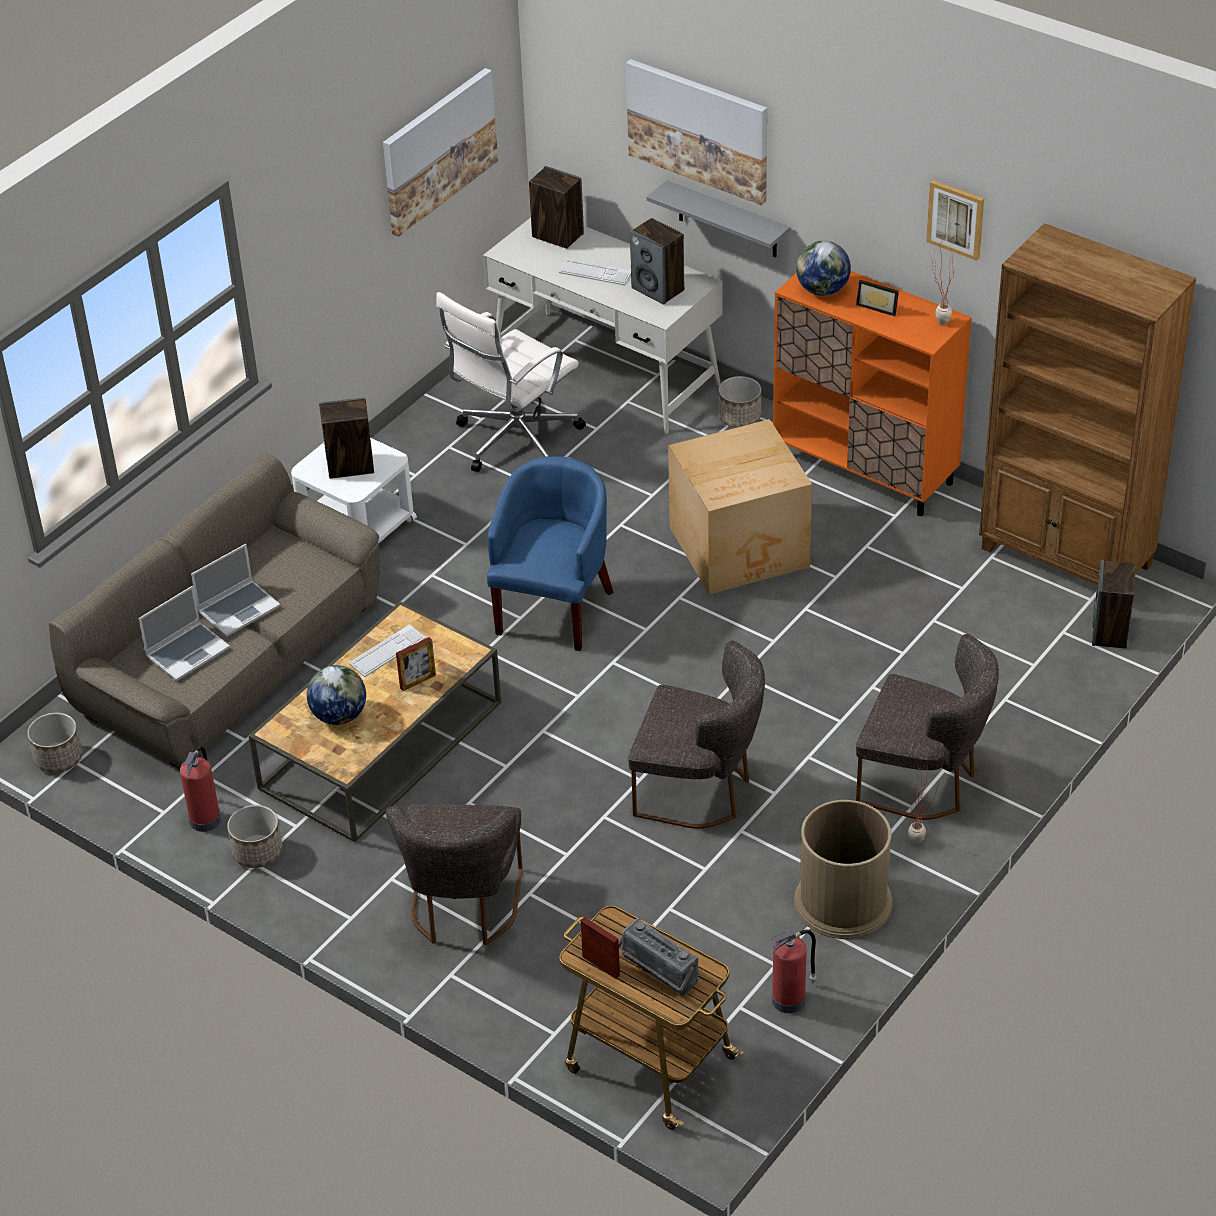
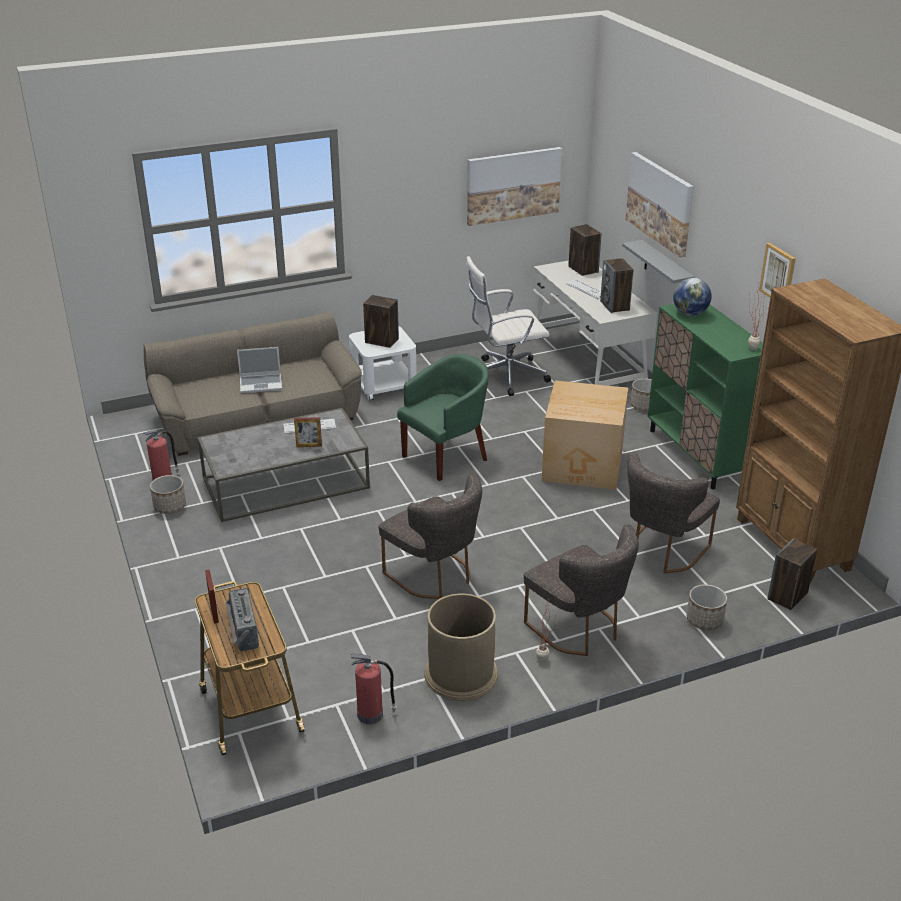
camera: 30 degrees right, 10 degrees down
planter [27,713,82,773] -> planter moved to [687,584,727,630]
laptop [139,586,230,681] -> none
brown coffee table [248,602,501,842] -> grey coffee table [197,408,370,522]
globe [307,665,366,725] -> none
grey chair [386,804,522,946] -> grey chair moved to [627,452,720,573]
blue armchair [487,456,614,651] -> green armchair [397,354,489,481]
orange cabinet [773,271,972,516] -> green cabinet [648,304,763,489]
picture frame [856,280,899,316] -> none

